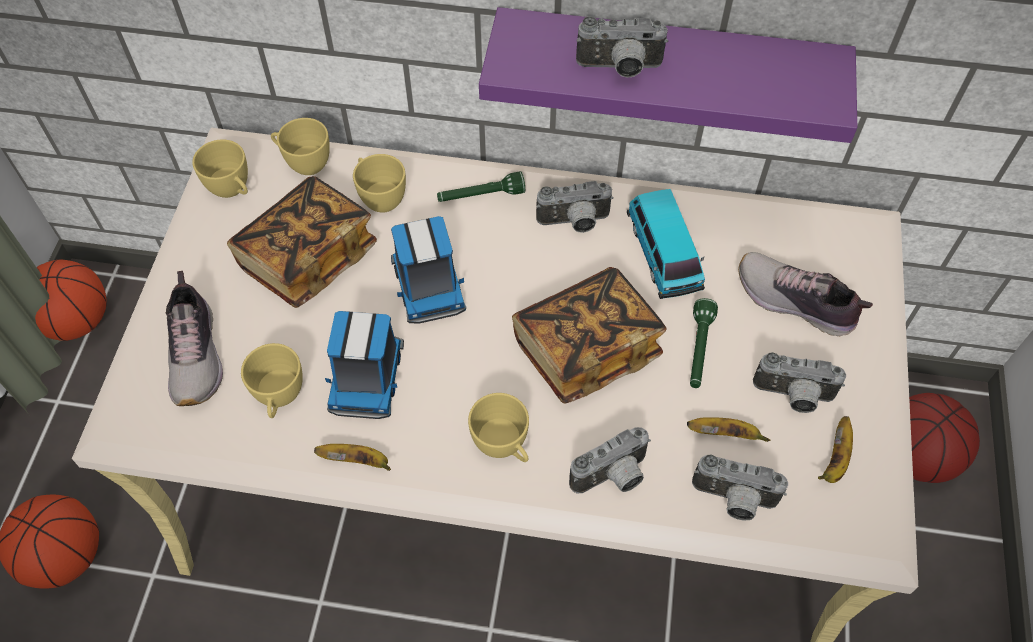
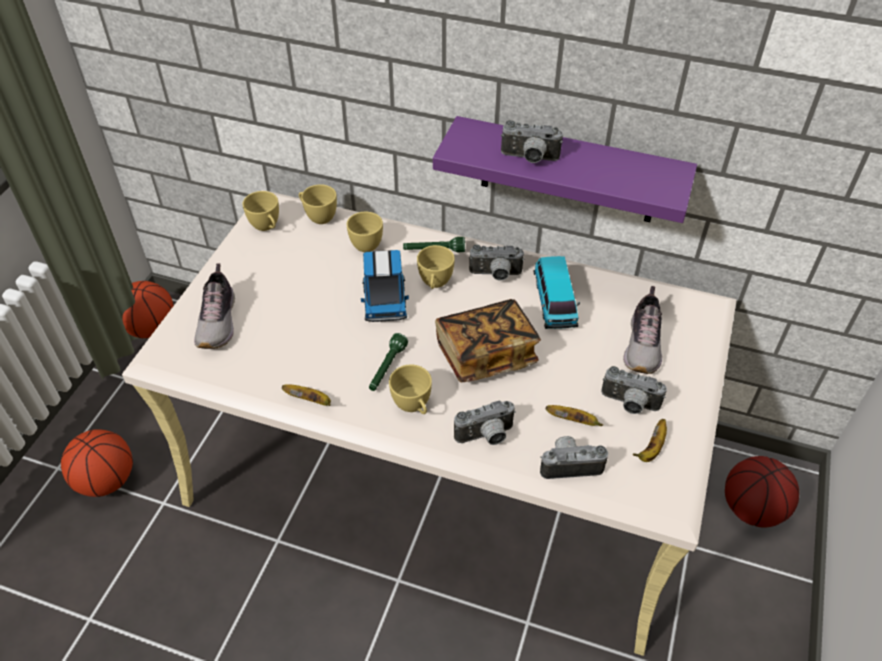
camera: 10 degrees right, 10 degrees down
book [227,176,377,308] -> none
yellow cup [241,343,303,418] -> yellow cup moved to [417,245,455,289]
toy truck [325,311,404,419] -> none
green flashlight [690,298,718,388] -> green flashlight moved to [369,333,408,391]
camera [692,455,788,521] -> camera turned 150 degrees clockwise [540,436,608,479]
shoe [738,252,873,336] -> shoe turned 120 degrees counterclockwise [623,286,662,374]

